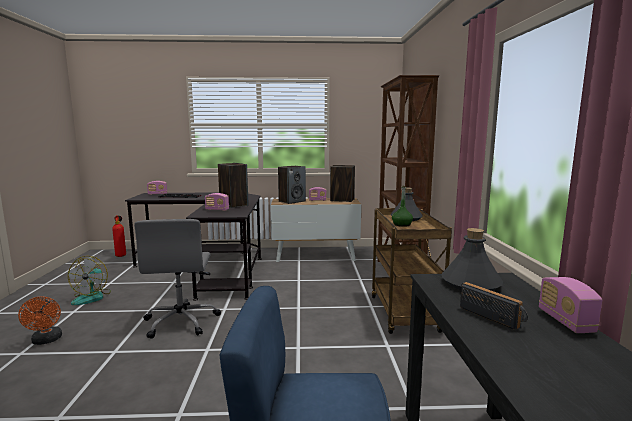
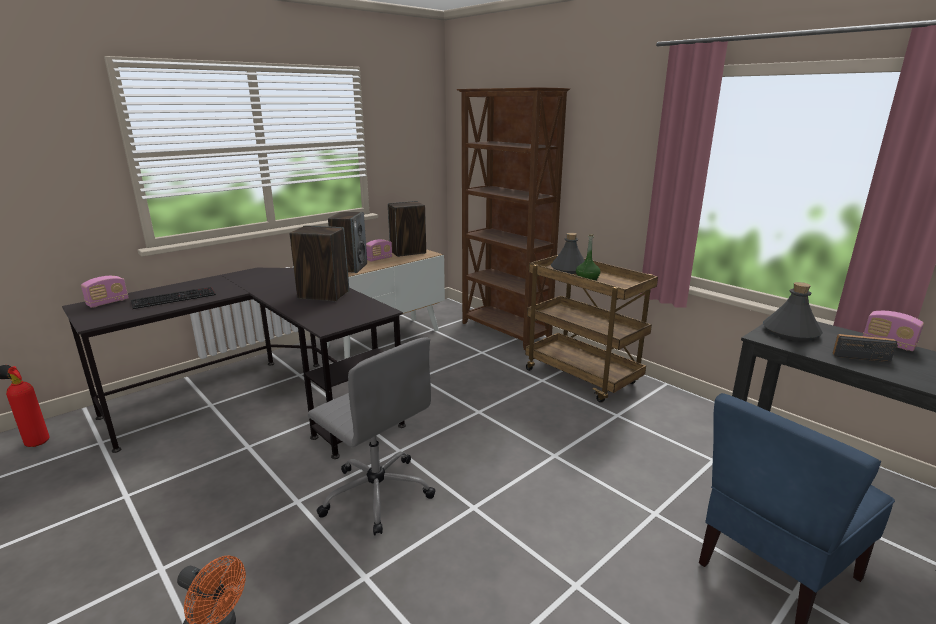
camera: 40 degrees left, 10 degrees up
fan [68,256,111,305] -> none
radio [205,193,229,211] -> none

